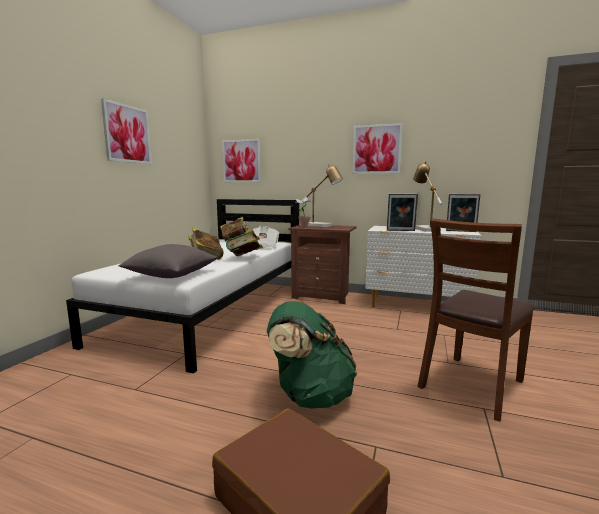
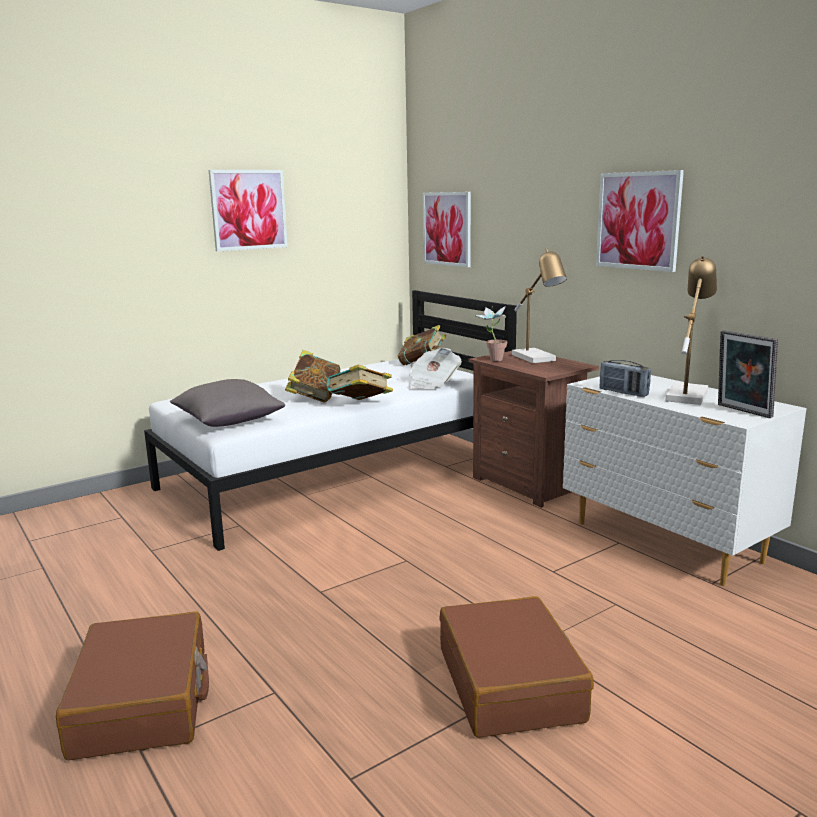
camera: 35 degrees right, 5 degrees up
green backpack [267,301,357,409] -> none
picture frame [387,194,418,231] -> radio [600,360,651,397]
brown chair [418,219,536,422] -> brown suitcase [439,596,594,738]

